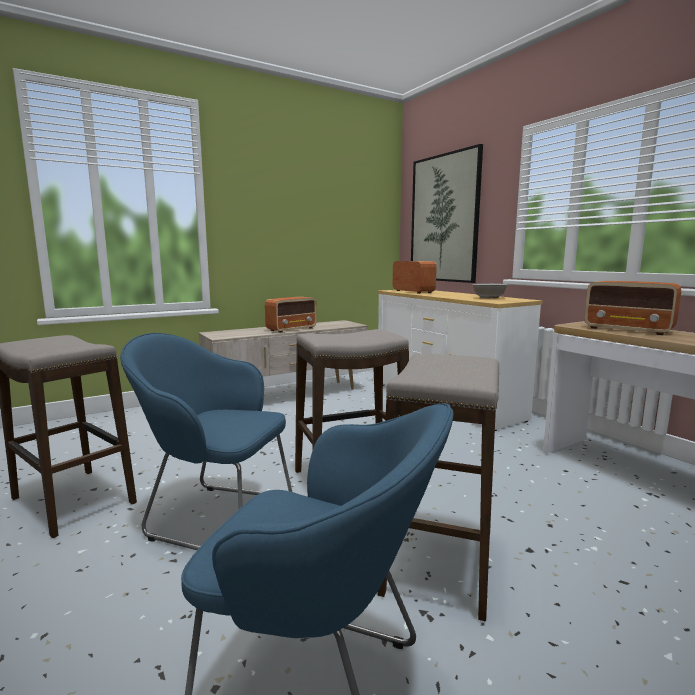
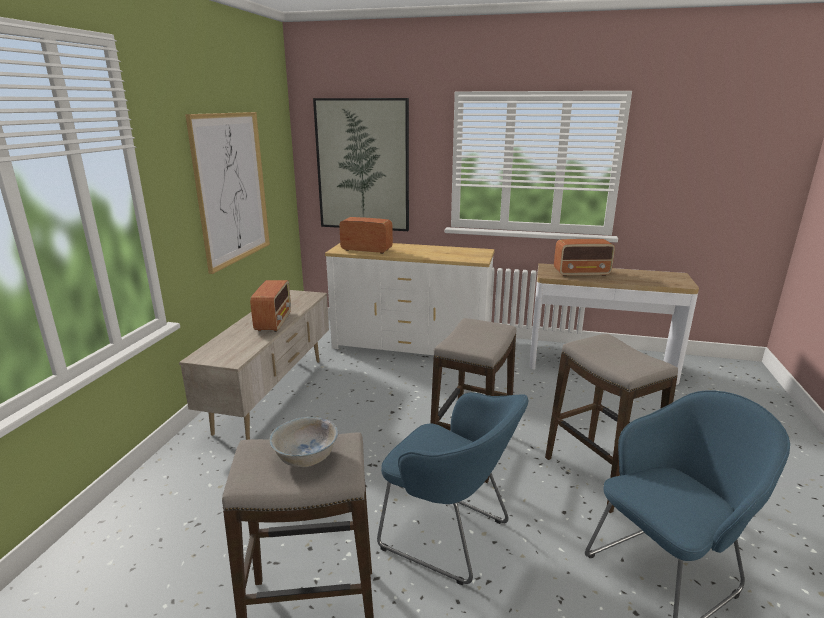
camera: 45 degrees left, 10 degrees up
blue armchair [120,333,292,550] -> blue armchair turned 120 degrees counterclockwise [377,392,529,585]
white bowl [472,284,508,298] -> white bowl moved to [269,417,339,467]
none -> picture [185,112,270,274]

